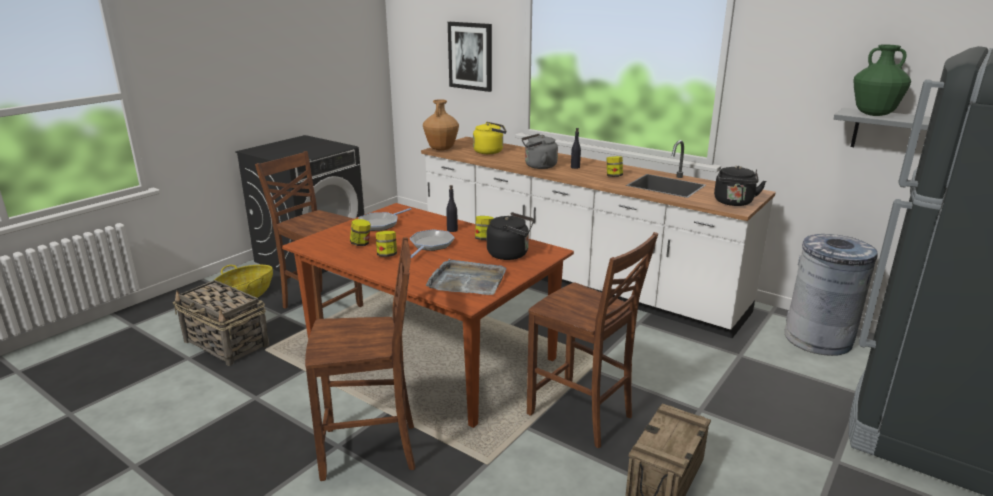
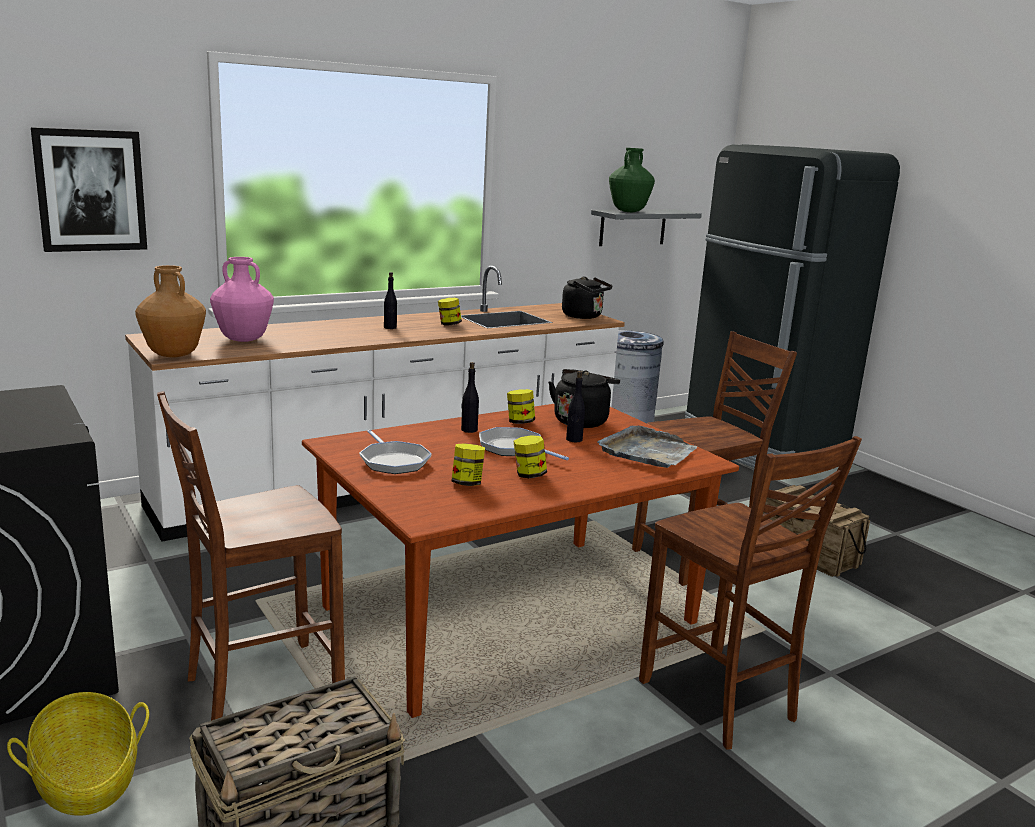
camera: 70 degrees left, 5 degrees down
brown chair [305,237,415,481] -> brown chair turned 135 degrees clockwise [639,436,862,750]
yellow kettle [473,122,506,154] -> pink vase [210,257,274,342]
grey kettle [522,134,558,169] -> none
none -> black bottle [566,371,585,443]

